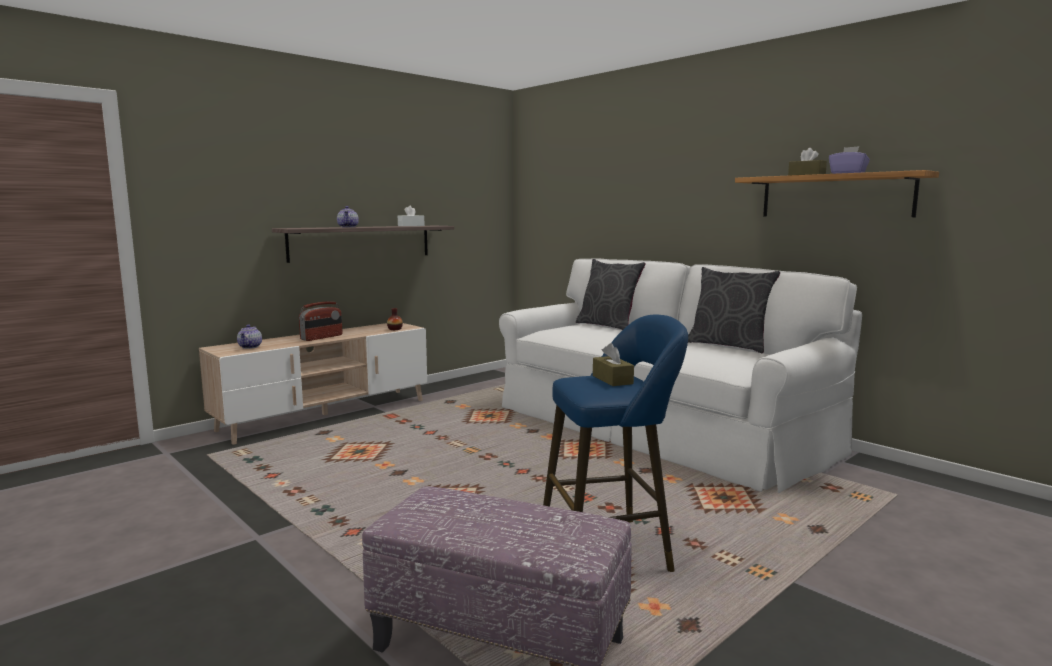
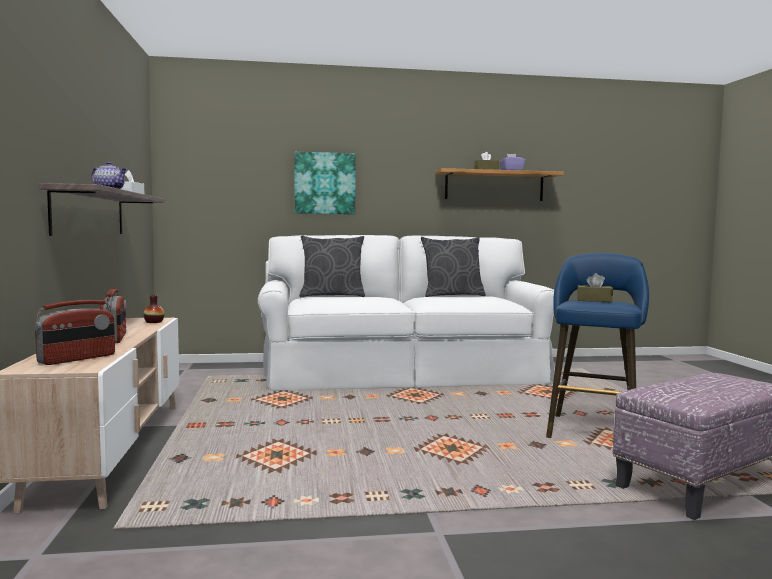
camera: 55 degrees left, 5 degrees down
teapot [237,325,262,349] -> radio [34,300,115,365]
none -> picture [295,152,356,214]

